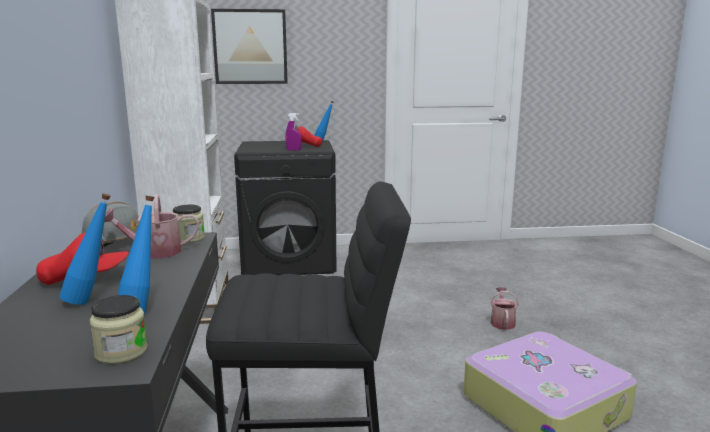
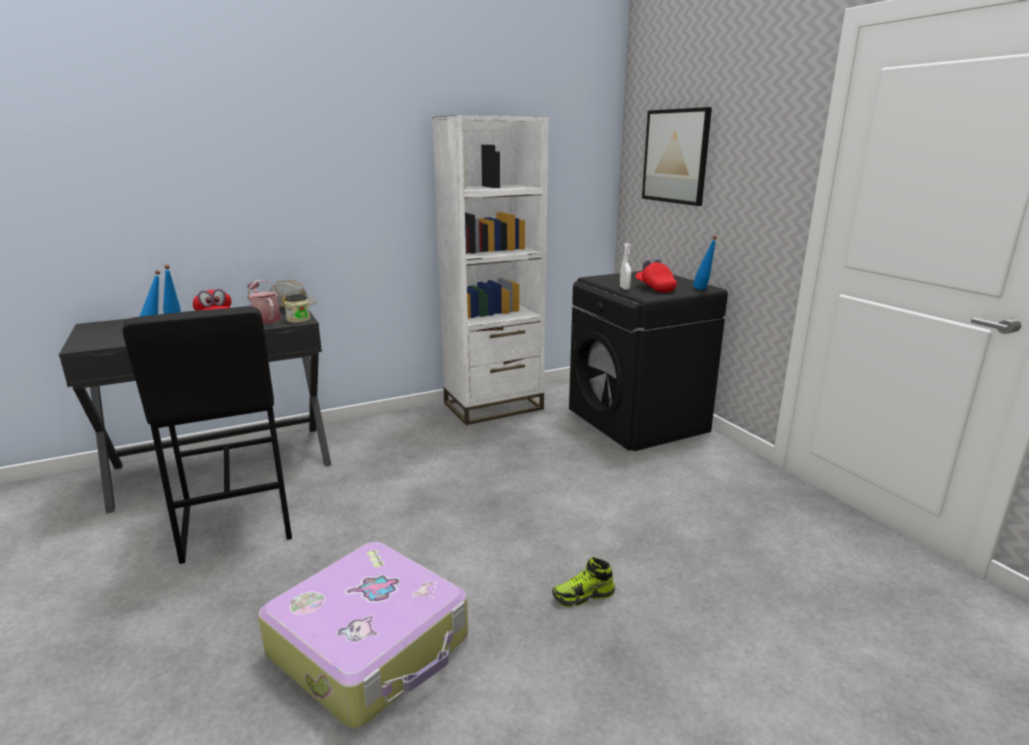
camera: 70 degrees right, 5 degrees up
jar [89,295,148,364] -> none
purple spray bottle [285,113,302,151] -> white spray bottle [620,243,631,290]
watering can [490,287,519,330] -> shoe [552,557,615,607]

